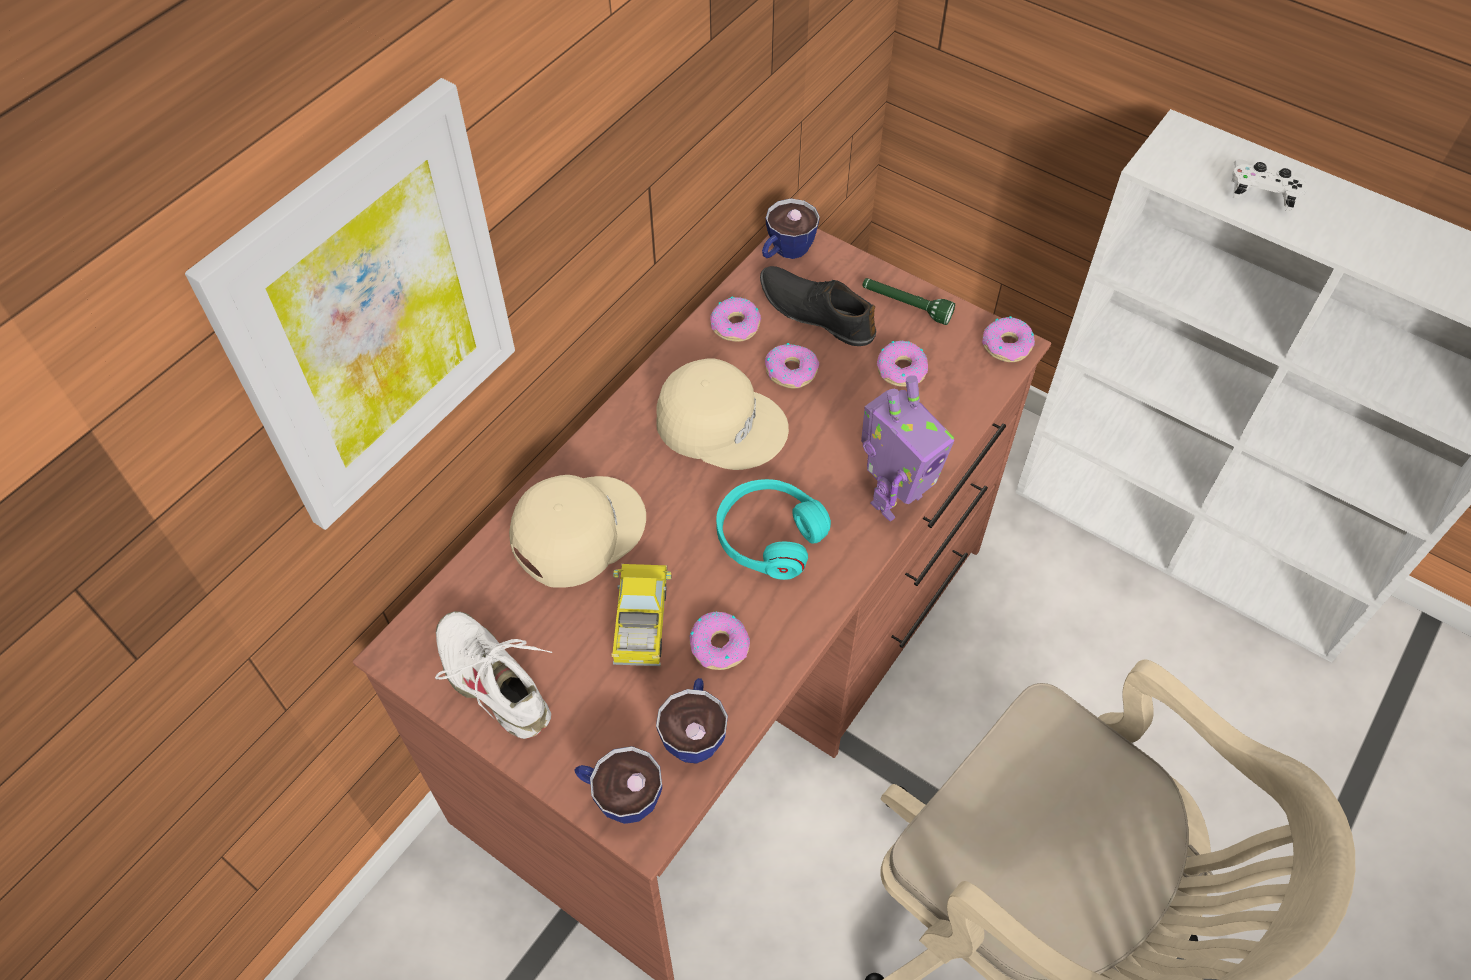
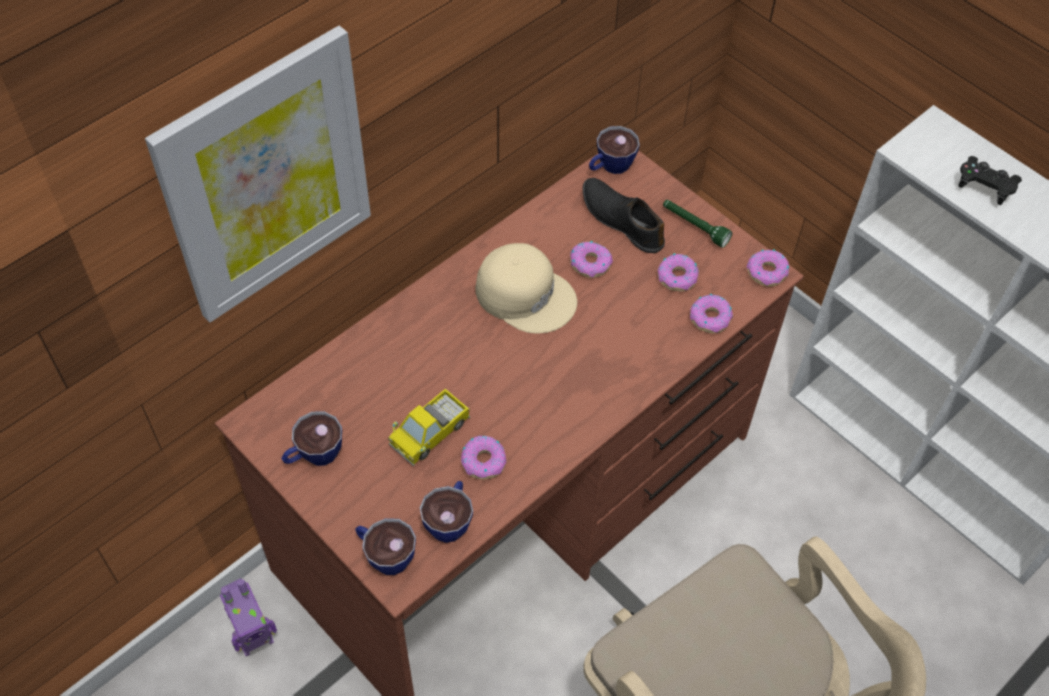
camera: 10 degrees right, 0 degrees up
white shoe [435,611,552,739] -> cup [281,411,342,466]
beige cap [509,475,646,588] -> none
toy truck [612,564,671,666] -> toy truck turned 150 degrees counterclockwise [388,388,470,466]
donut [710,297,761,342] -> donut moved to [690,294,733,333]
turquoise headphones [716,479,831,580] -> none
toy robot [861,375,954,522] -> toy robot moved to [220,578,277,656]
white game controller [1232,159,1308,212] -> black game controller [958,156,1022,205]

